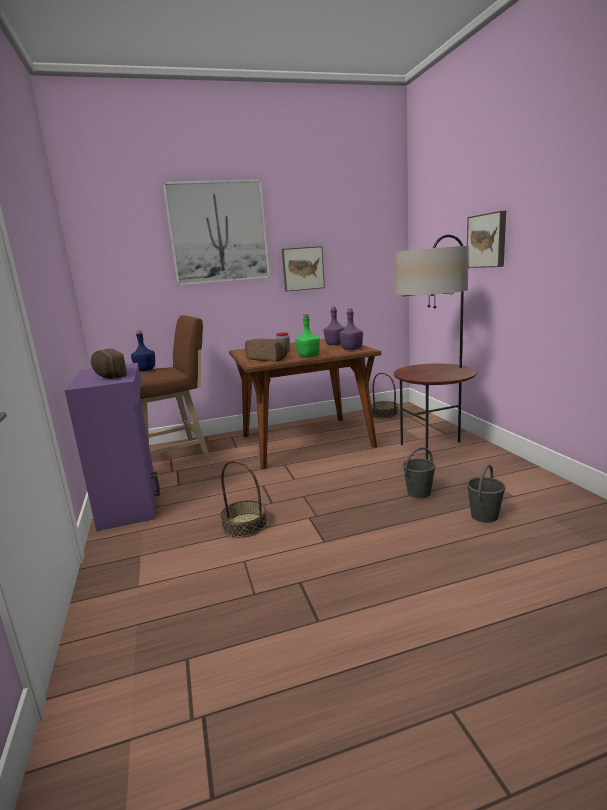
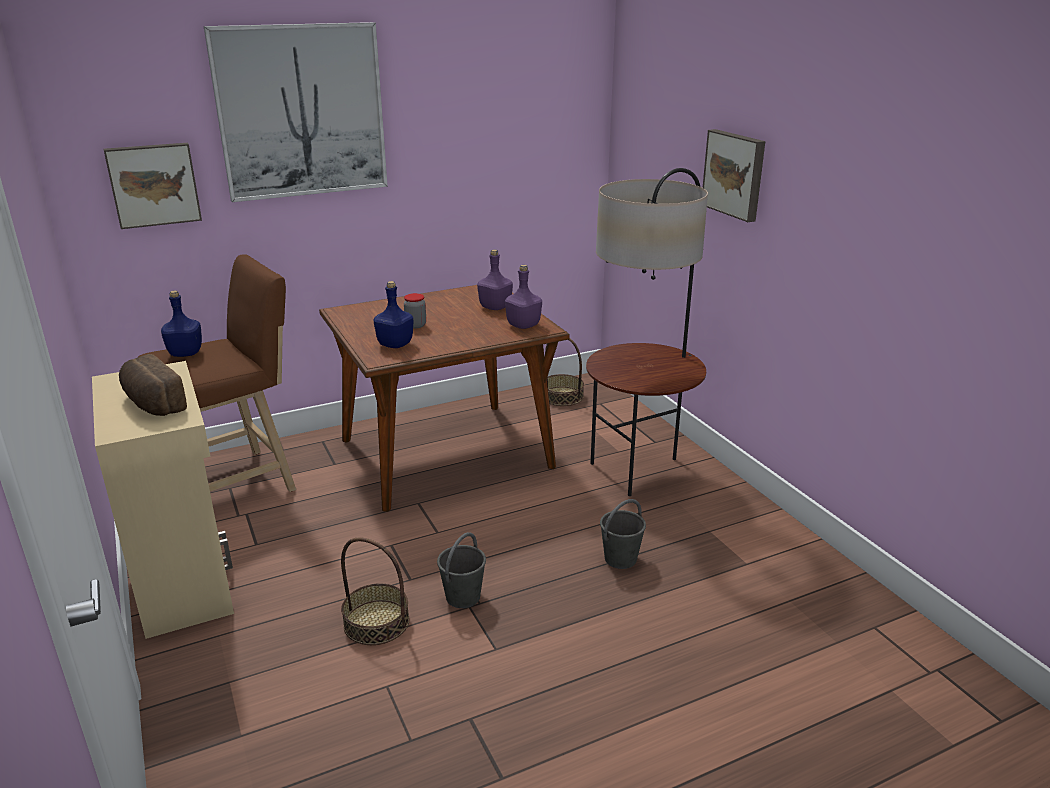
camera: 10 degrees left, 10 degrees up
purple cabinet [65,363,160,531] -> beige cabinet [92,361,234,639]
bread [245,339,288,362] -> blue bottle [374,281,413,348]
picture [282,246,325,292] -> picture moved to [104,143,202,229]
green bottle [295,314,320,358] -> none
grey bucket [467,464,505,523] -> grey bucket moved to [437,532,486,608]

